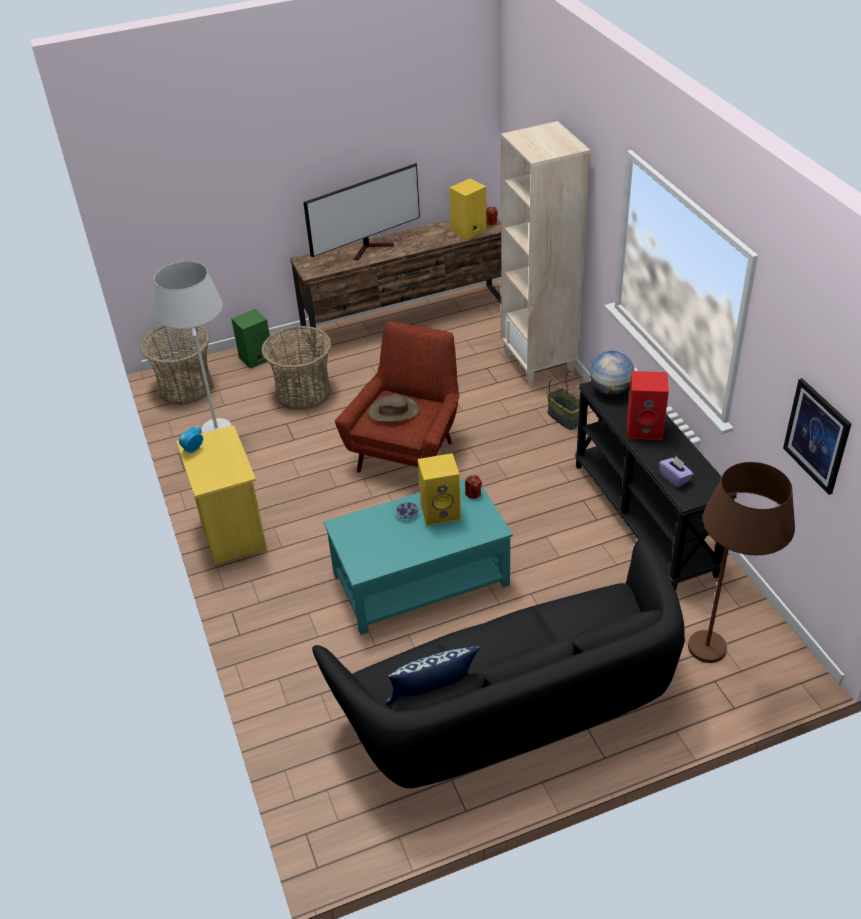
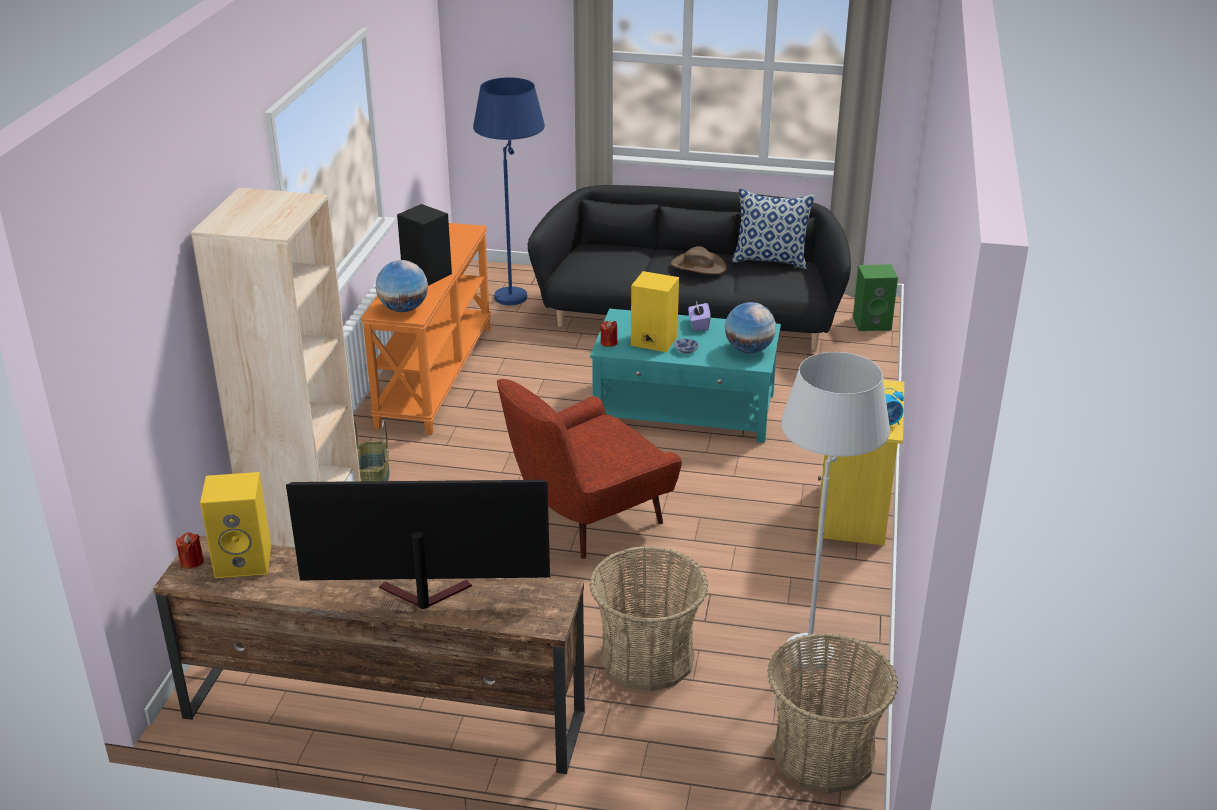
camera: 150 degrees left, 10 degrees down
green speaker [231,309,273,369] -> green speaker moved to [853,264,898,331]
brown hat [368,394,420,422] -> brown hat moved to [671,246,727,274]
black console table [575,381,737,591] -> orange console table [361,223,491,435]
red speaker [627,371,669,440] -> black speaker [397,204,452,286]
purple tissue box [659,456,693,487] -> purple tissue box moved to [688,301,711,331]
brown floor lamp [688,462,795,663] -> blue floor lamp [473,77,545,305]
picture [783,378,851,495] -> none
none -> globe [725,302,776,353]

